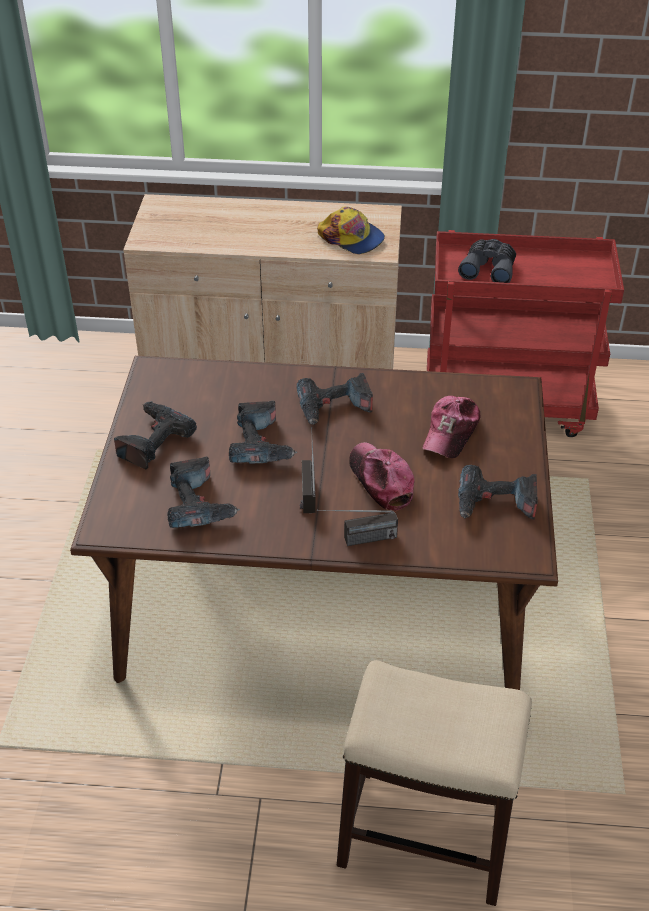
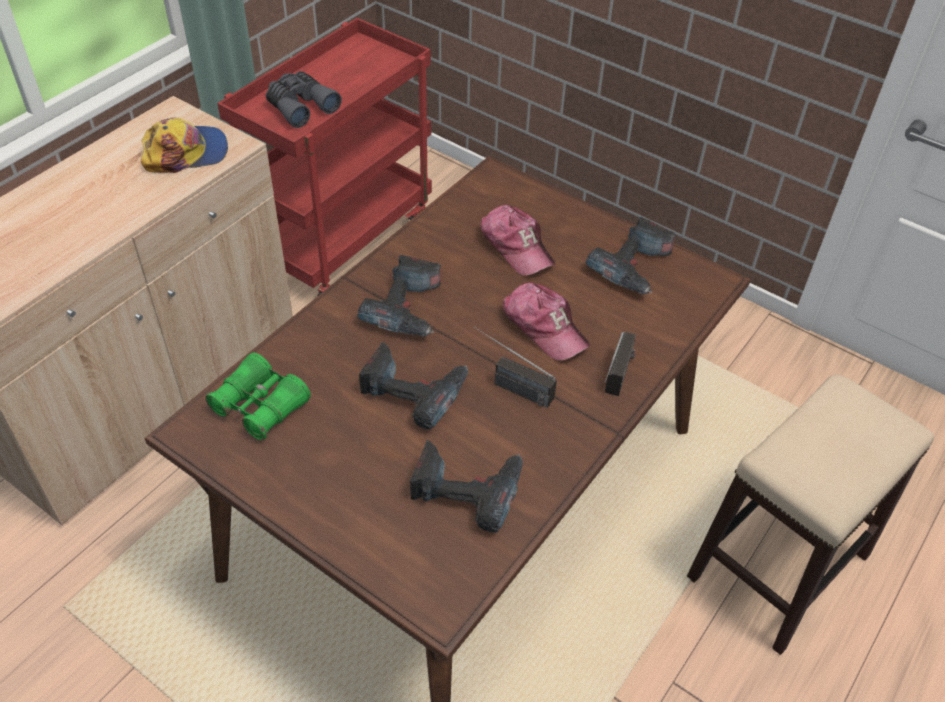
camera: 60 degrees left, 5 degrees up
power drill [114,401,197,470] -> none
cap [349,442,414,511] -> cap turned 135 degrees counterclockwise [503,283,590,360]
none -> green binoculars [205,353,311,440]

